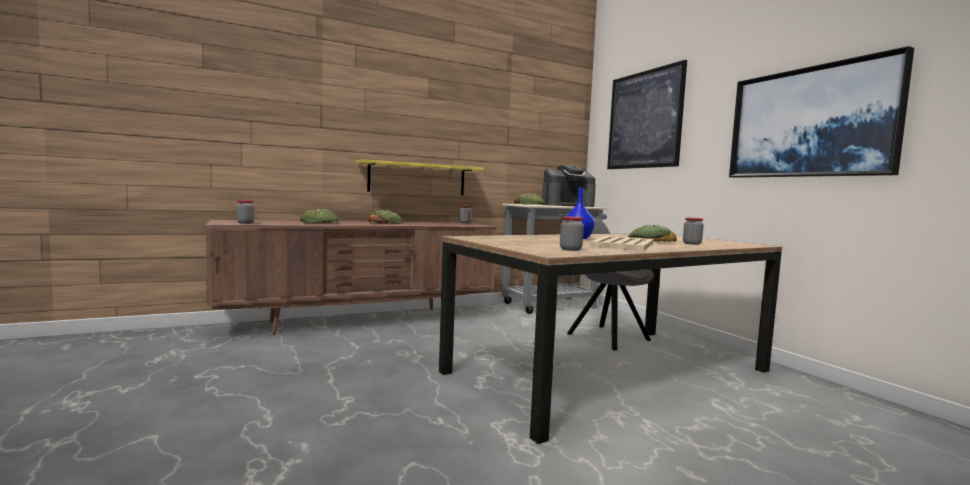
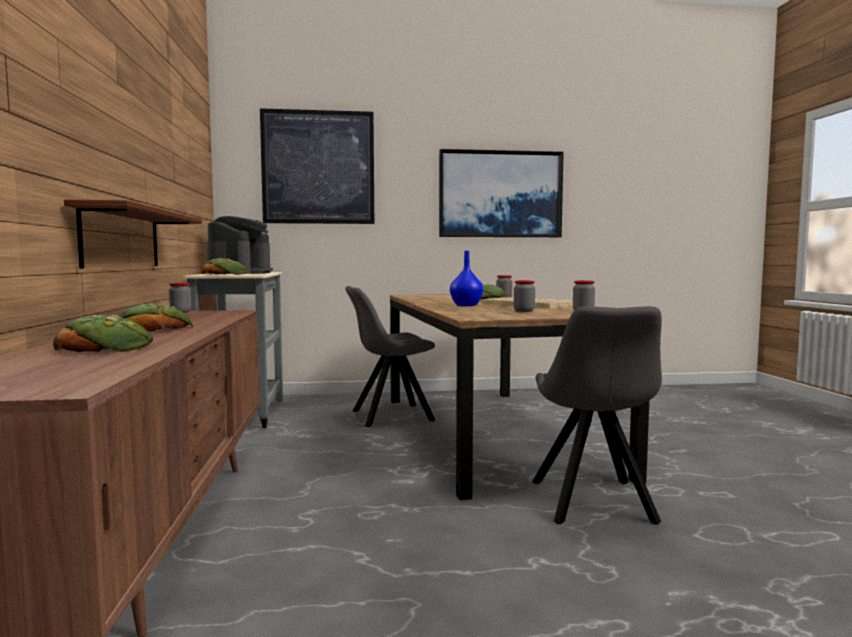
camera: 70 degrees left, 0 degrees up
jar [237,200,254,224] -> jar moved to [514,280,535,312]
yellow shelf [356,159,484,195] -> brown shelf [64,200,202,269]
none -> grey chair [532,306,662,524]

